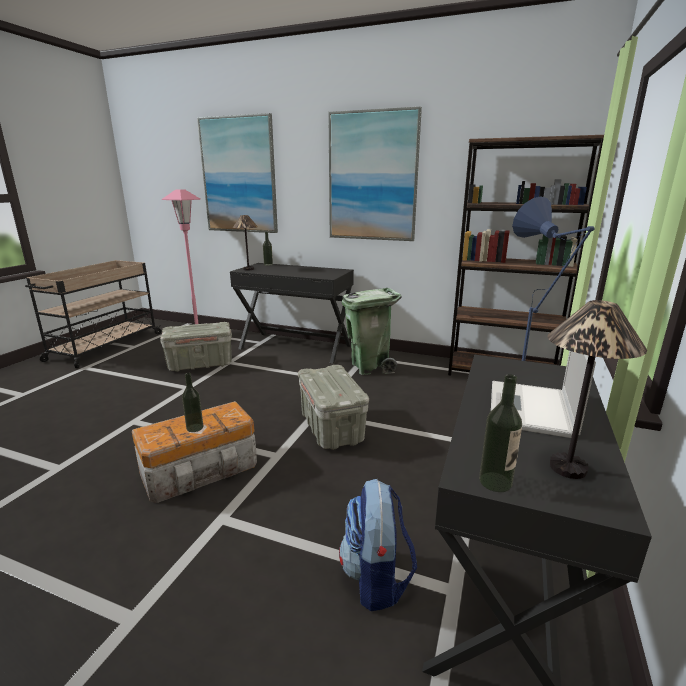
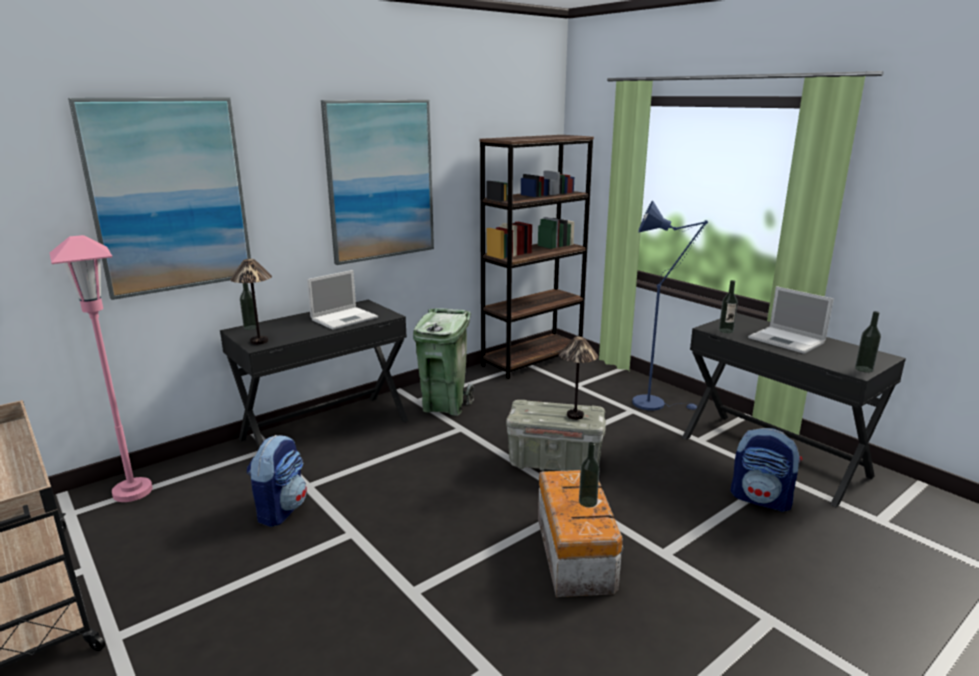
camera: 60 degrees left, 0 degrees up
grey storage box [160,322,232,372] -> backpack [247,435,307,527]
table lamp [548,300,647,479] -> table lamp moved to [559,337,598,420]
none -> laptop [307,270,378,330]
none -> bottle [719,280,738,333]

